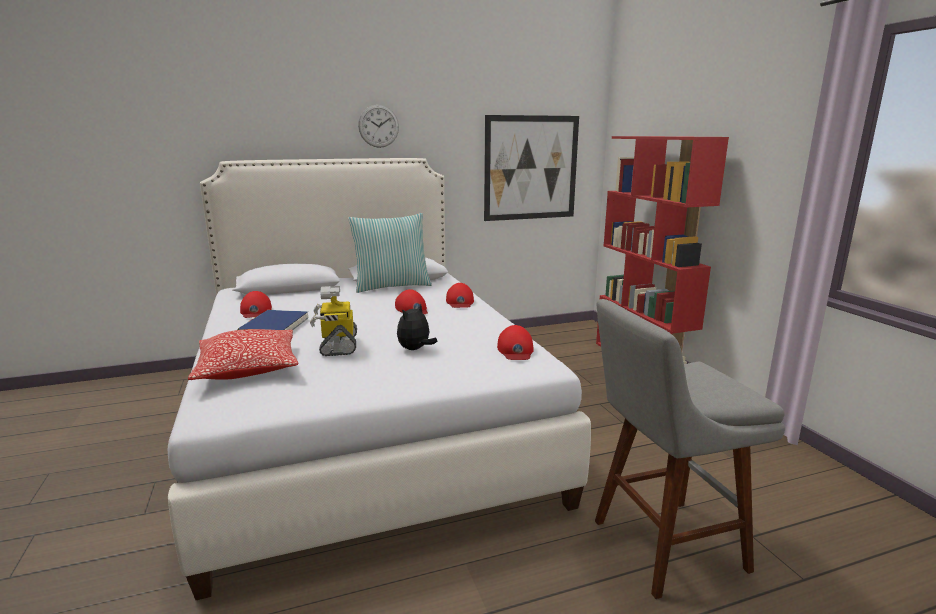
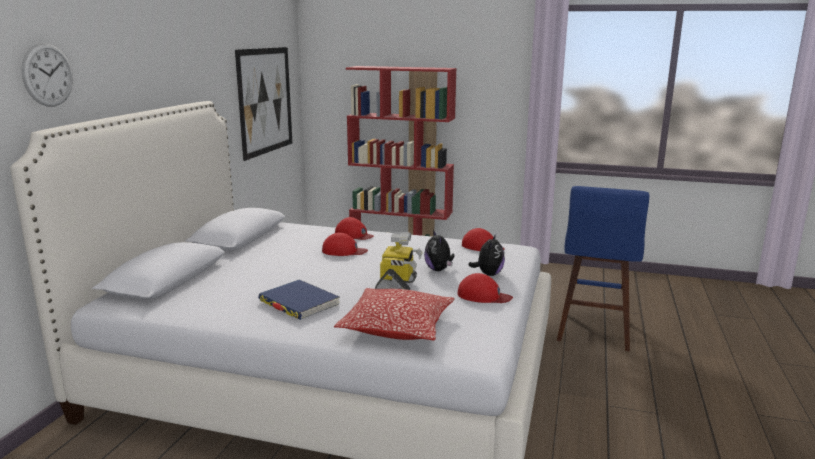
camera: 55 degrees left, 0 degrees up
red cap [240,291,272,318] -> red cap moved to [457,273,513,303]
toy robot [310,286,357,356] -> toy robot turned 105 degrees counterclockwise [375,232,423,290]
pillow [348,213,432,293] -> none
wall clock [358,105,399,148] -> wall clock moved to [21,43,73,107]
grey stool [595,299,785,599] -> blue stool [557,186,649,352]
none -> plush toy [469,234,505,276]

